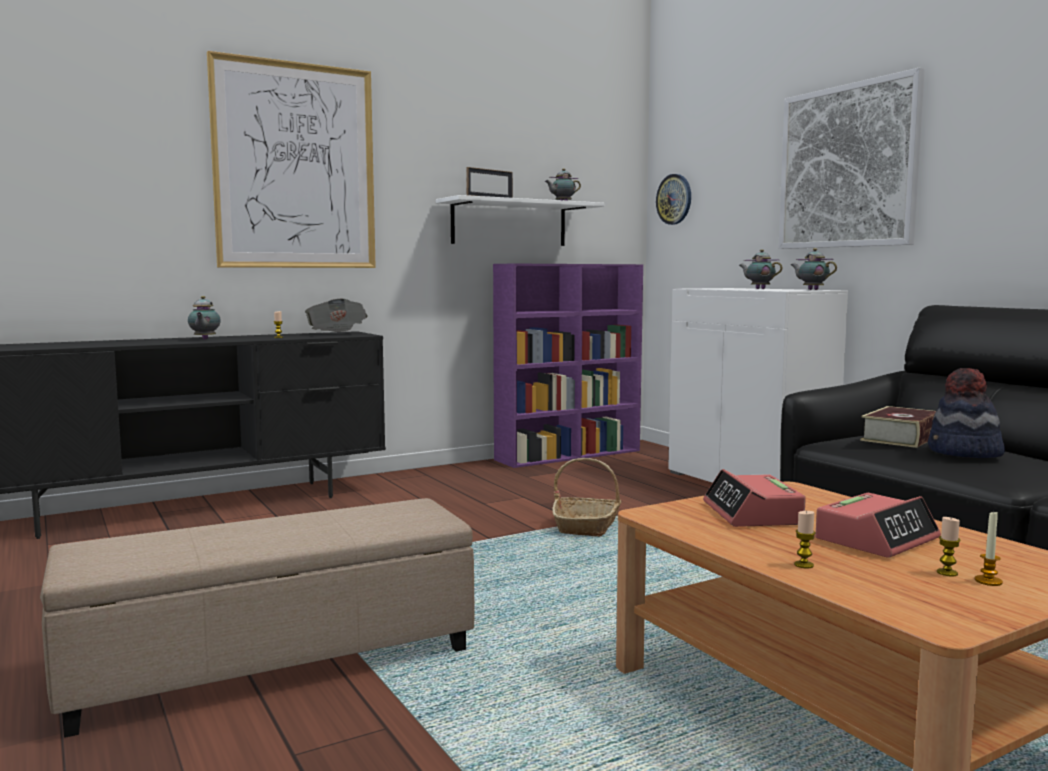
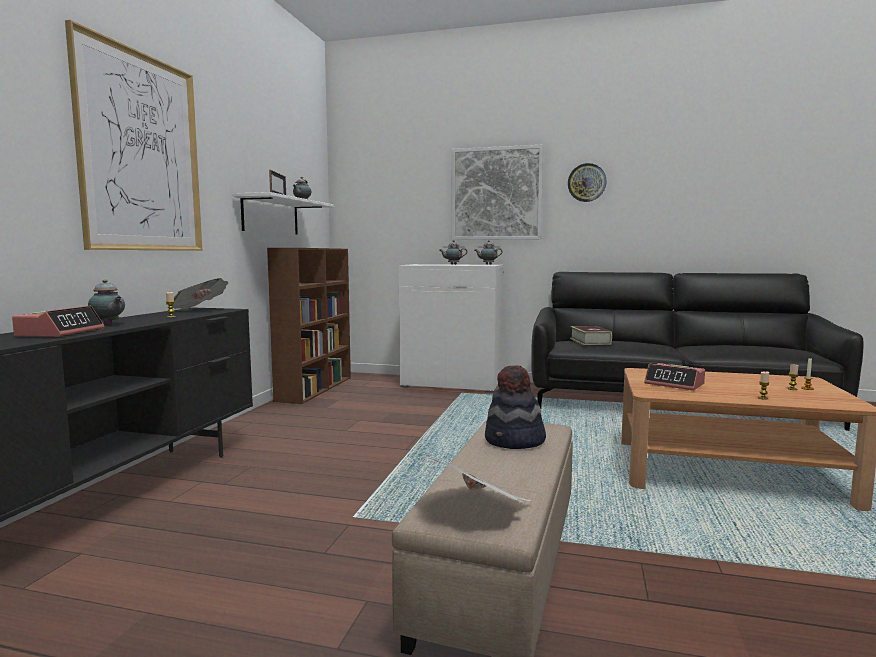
camera: 45 degrees left, 0 degrees up
purple bookcase [493,263,643,468] -> brown bookcase [267,248,351,404]
basket [552,458,621,537] -> none
wall clock [656,174,691,225] -> wall clock moved to [568,163,607,202]
alarm clock [815,493,941,558] -> alarm clock moved to [12,306,104,337]
hat [928,368,1005,458] -> hat moved to [485,366,546,449]
none -> newspaper [420,456,532,503]

